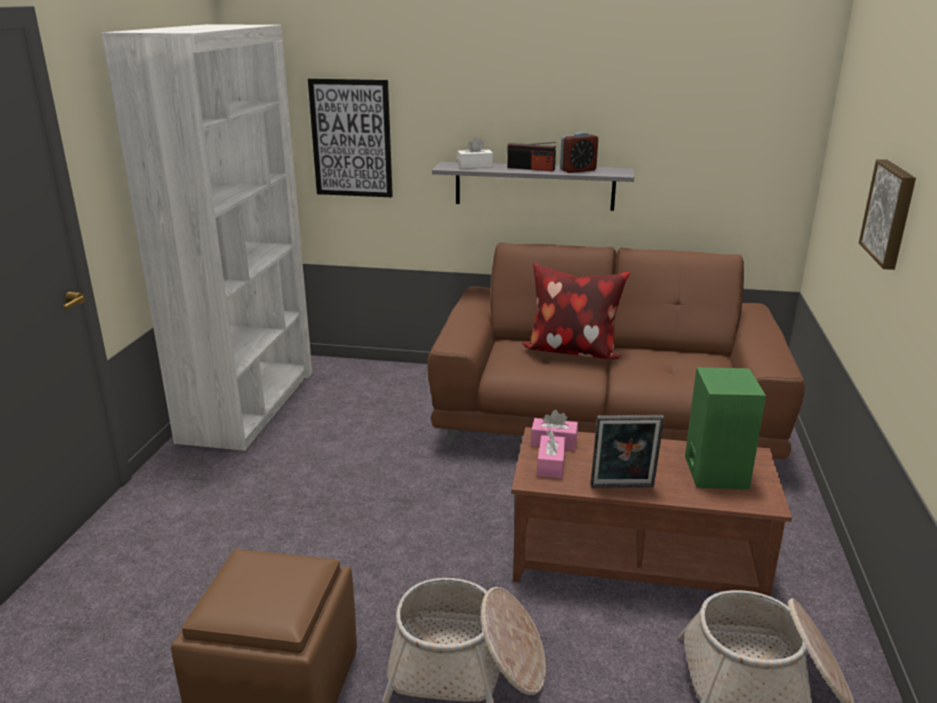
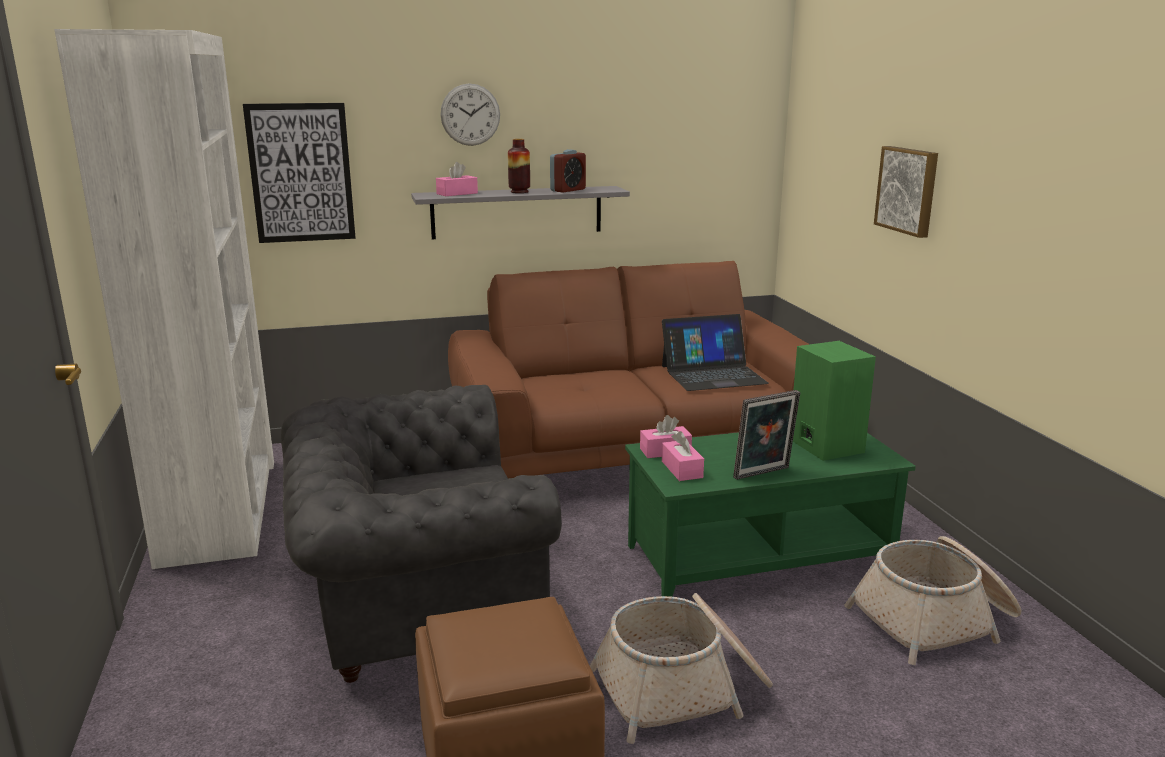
camera: 25 degrees left, 5 degrees down
white tissue box [457,137,493,169] -> pink tissue box [436,162,478,196]
radio [507,142,556,172] -> vase [508,139,530,193]
brown coffee table [511,427,792,597] -> green coffee table [625,432,916,597]
pillow [522,263,630,359] -> none
none -> grey armchair [281,385,562,683]
none -> wall clock [441,83,500,146]
none -> laptop [662,314,769,391]

